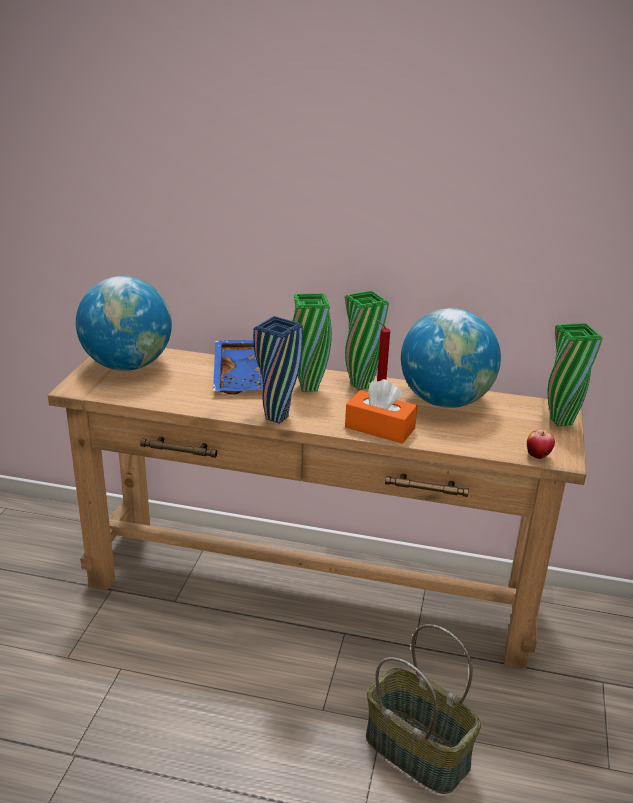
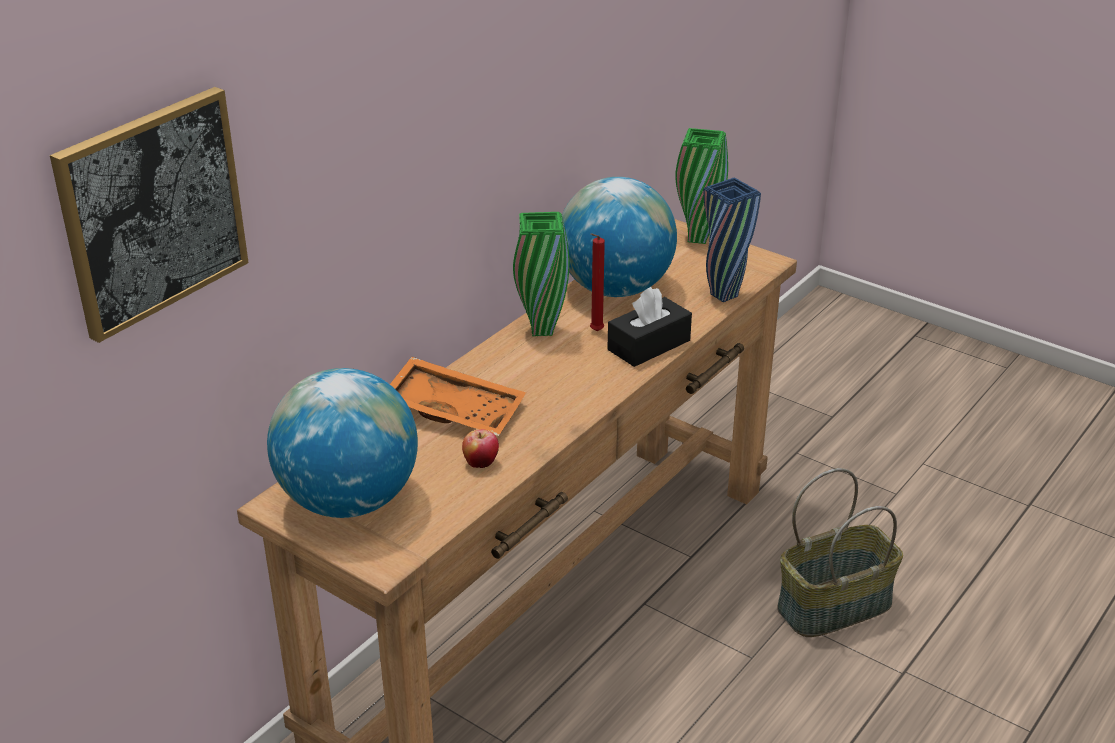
camera: 65 degrees left, 5 degrees up
blue tray [213,340,263,395] -> orange tray [390,357,526,436]
blue vase [253,316,303,424] -> blue vase moved to [704,177,761,302]
green vase [293,293,332,392] -> none
orange tissue box [345,379,417,444] -> black tissue box [607,287,692,367]
apple [527,429,555,459] -> apple moved to [462,429,499,468]
none -> picture [50,87,249,343]

